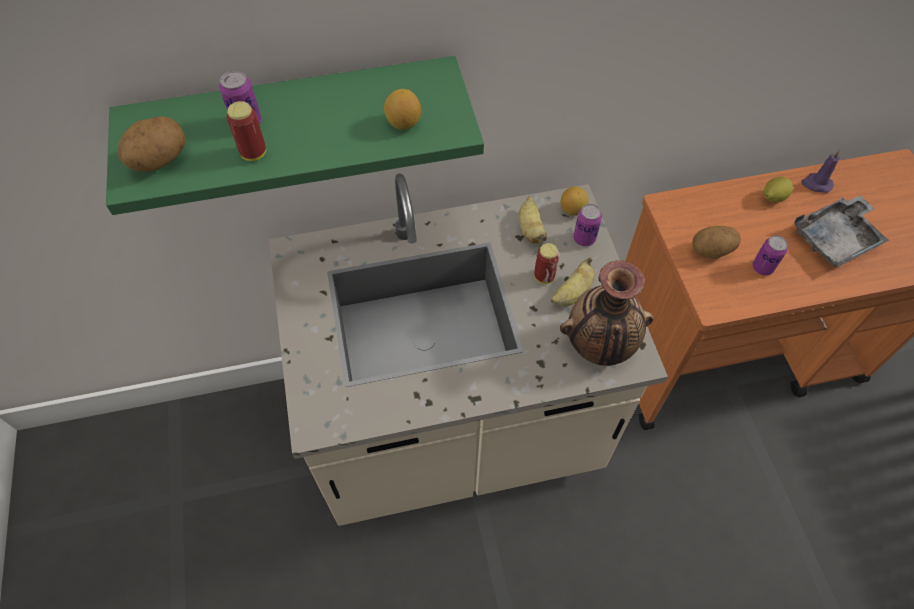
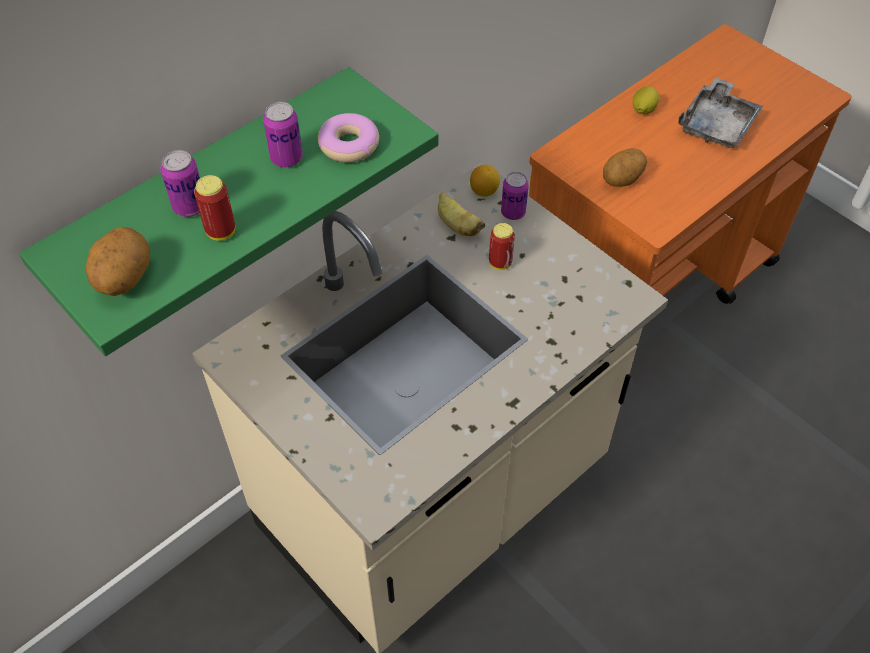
camera: 30 degrees left, 5 degrees down
lemon [384,89,421,130] -> donut [318,113,379,163]
banana [551,257,595,306] -> none
vase [560,260,653,366] -> none
can [752,235,788,275] -> can moved to [263,102,303,167]
purple candle [801,150,840,193] -> none

